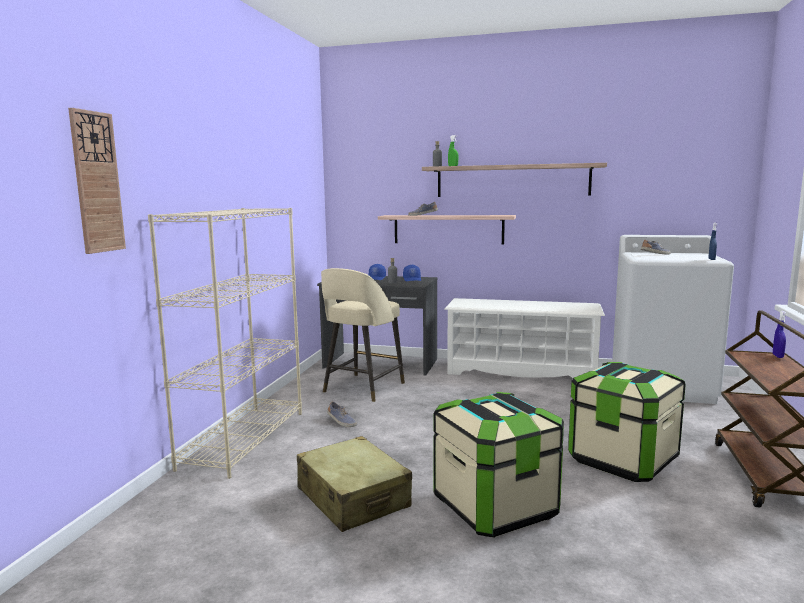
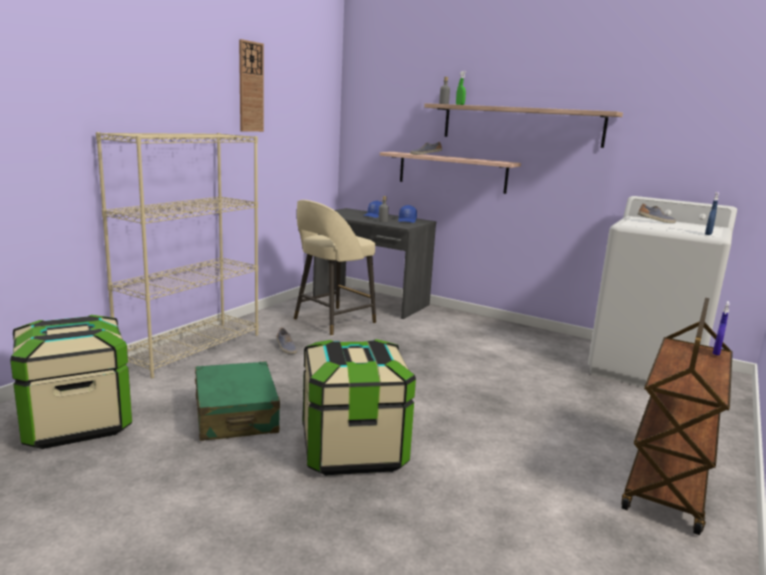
camera: 15 degrees right, 5 degrees up
wall clock [68,108,126,254] -> wall clock moved to [239,39,264,132]
beige suitcase [297,436,412,532] -> green suitcase [195,361,280,441]
white shoe rack [444,298,605,378] -> none
storage box [568,362,686,482] -> storage box moved to [10,315,132,449]

